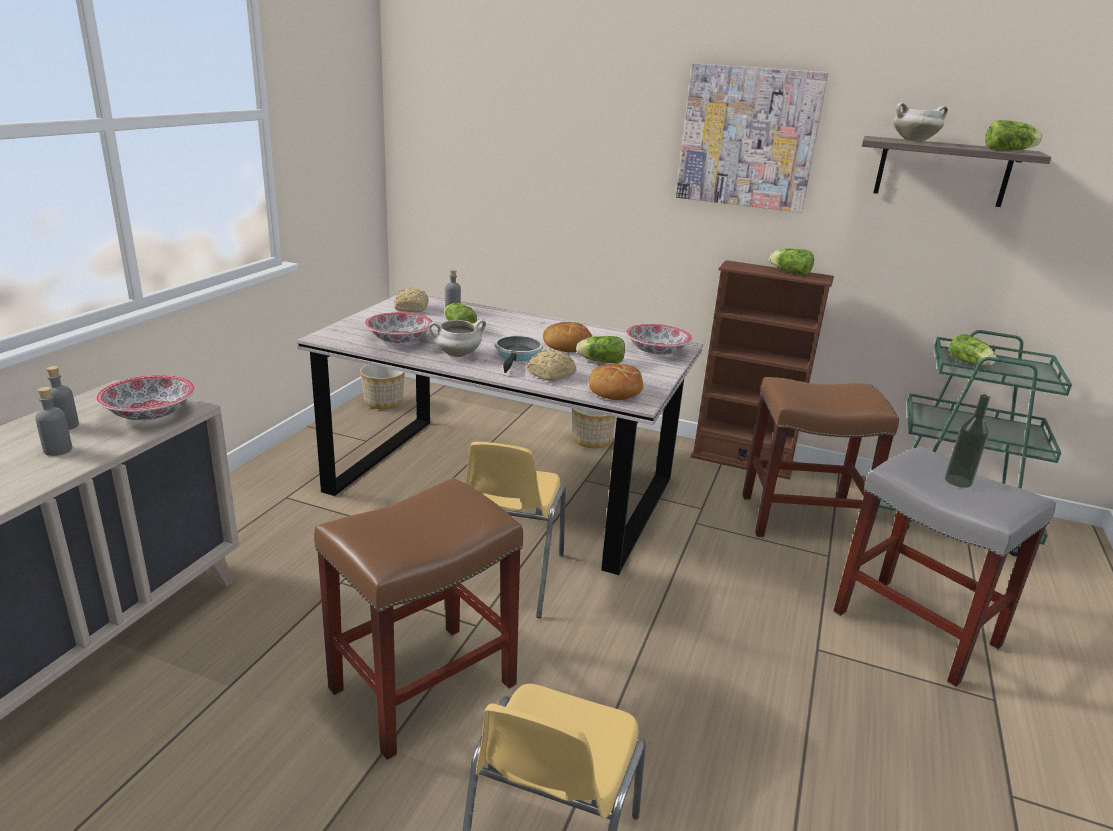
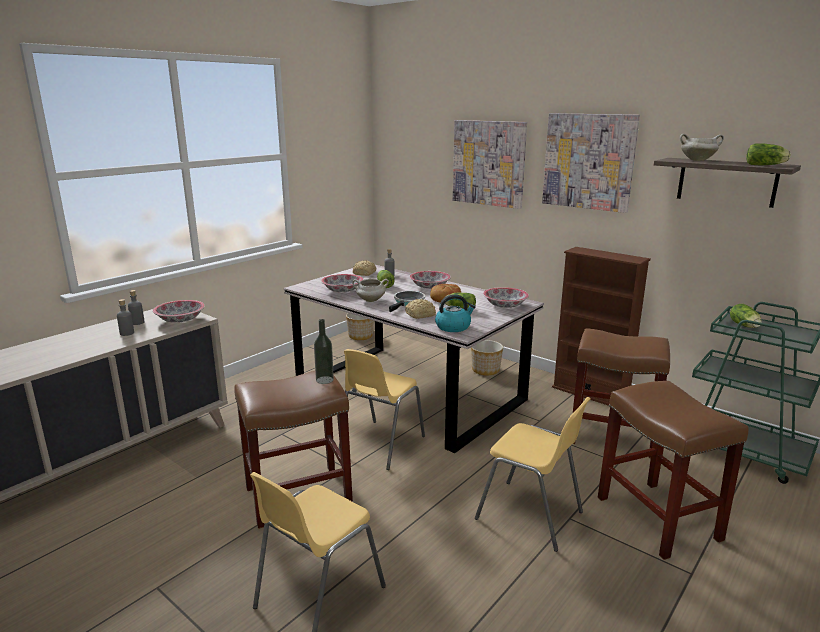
camera: 20 degrees right, 5 degrees down
bread [589,364,643,400] -> kettle [435,294,476,332]
lettuce [769,248,814,275] -> none
grey stool [833,446,1056,687] -> brown stool [598,381,748,560]
bottle [945,394,990,488] -> bottle moved to [314,319,334,384]
none -> bowl [410,271,451,289]
none -> picture [453,120,527,209]
none -> yellow chair [475,397,591,552]

